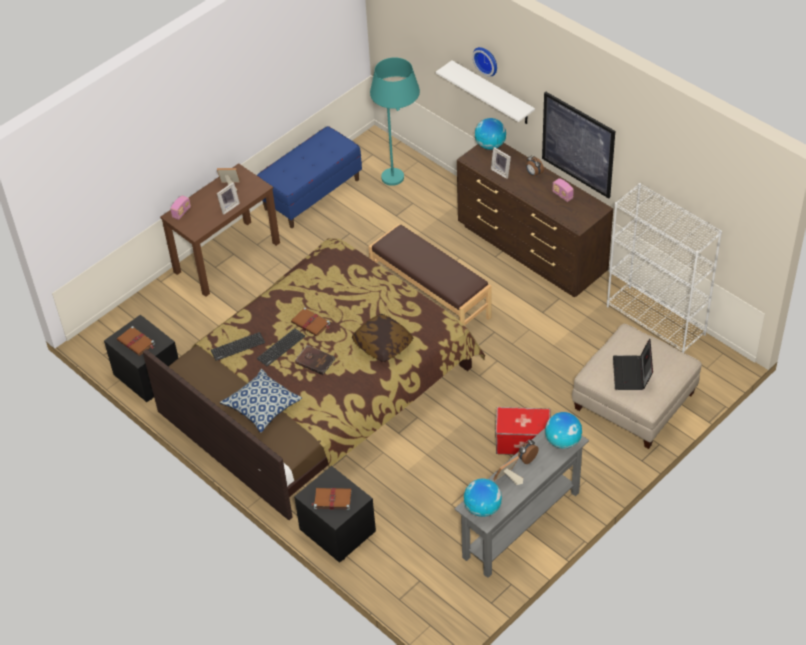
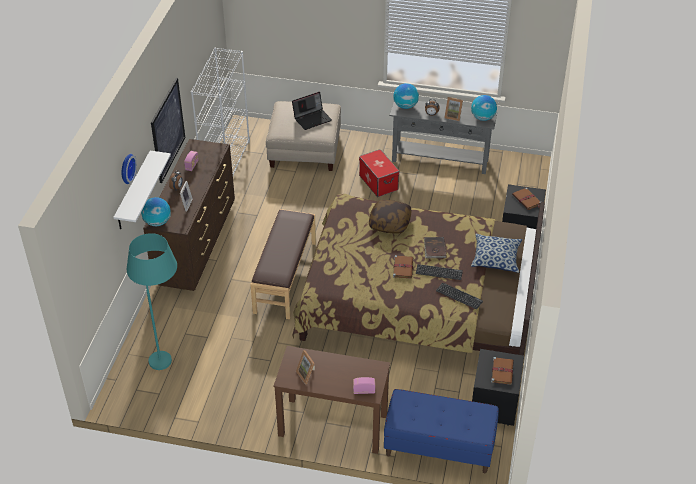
camera: 125 degrees left, 5 degrees down
picture frame [217,182,240,215] -> none
blue bench [257,126,362,228] -> blue bench moved to [384,389,499,474]

